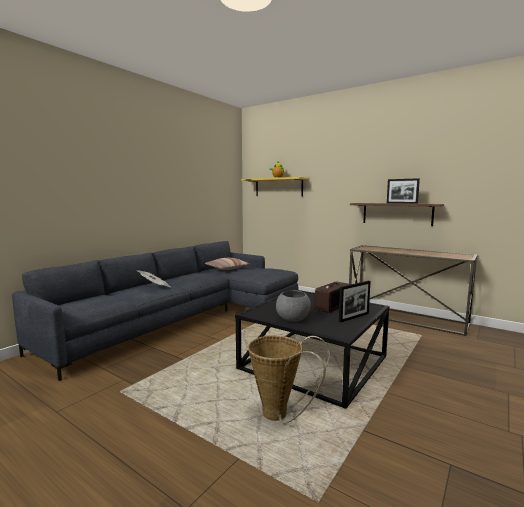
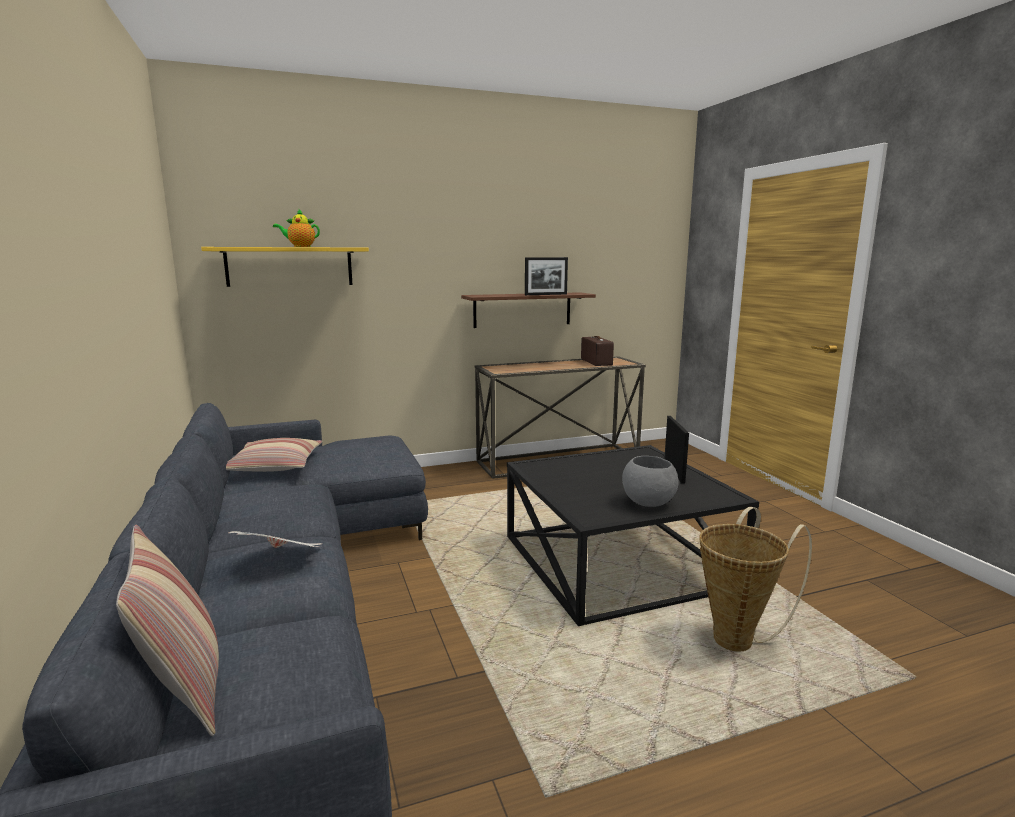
camera: 55 degrees left, 5 degrees up
radio [315,281,350,313] -> radio moved to [581,336,614,366]
none -> pillow [116,525,219,736]

